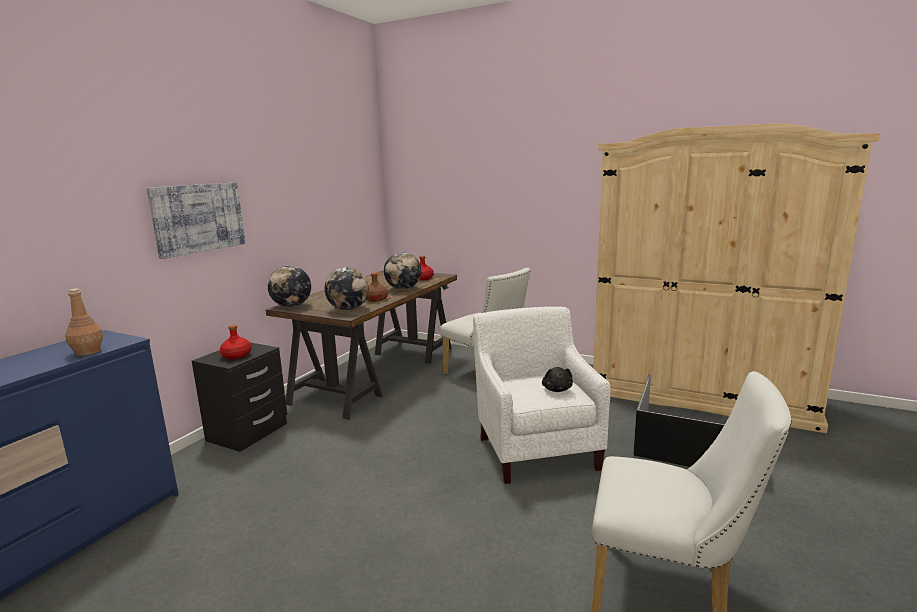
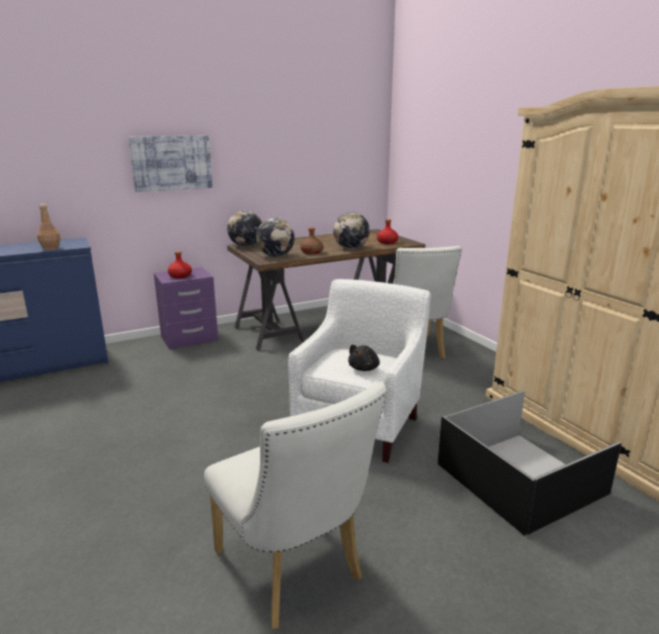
camera: 35 degrees right, 5 degrees up
black nightstand [192,342,287,452] -> purple nightstand [154,267,218,350]

